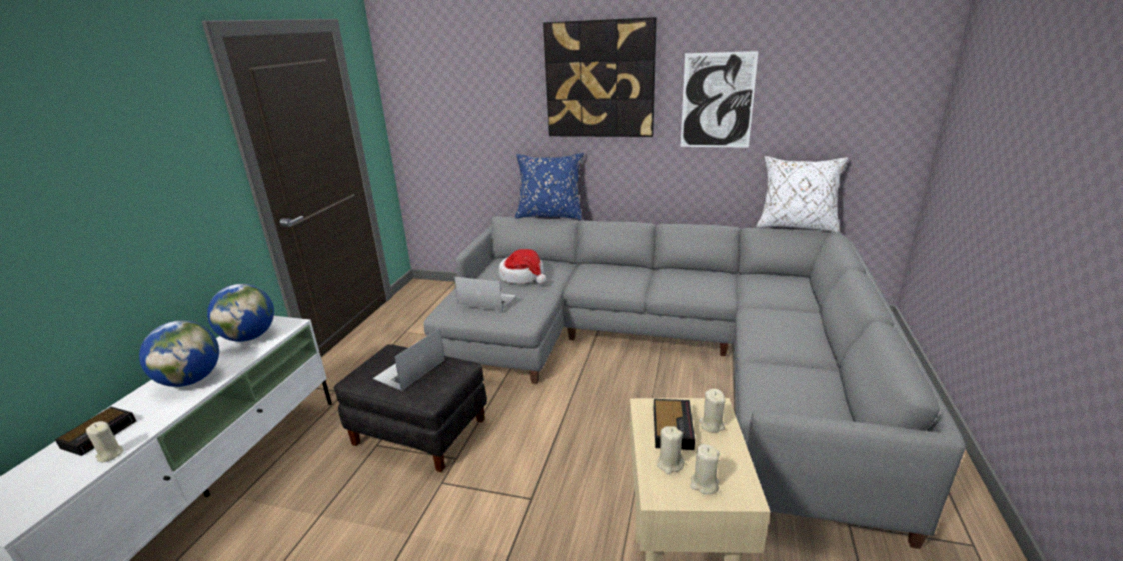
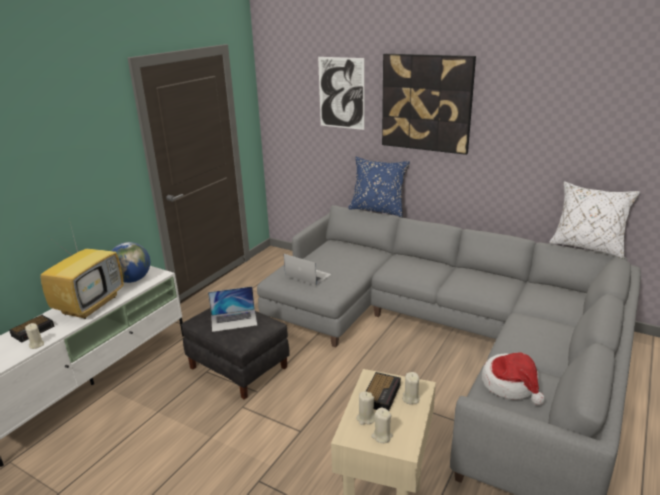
camera: 15 degrees right, 0 degrees up
globe [139,320,219,387] -> television [40,227,124,319]
laptop [373,328,445,391] -> laptop turned 150 degrees counterclockwise [208,286,257,332]
hat [499,249,546,285] -> hat moved to [482,352,545,405]
picture [681,51,759,148] -> picture moved to [318,57,364,130]

